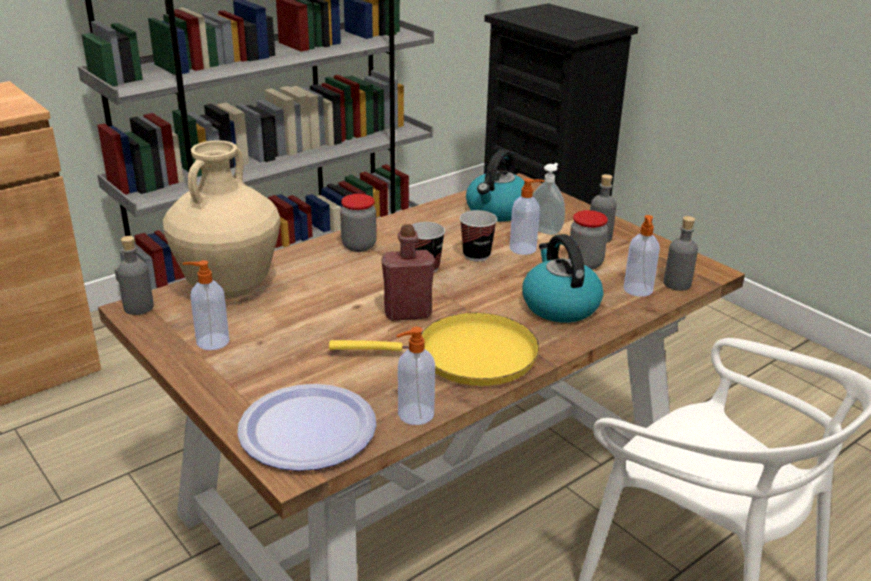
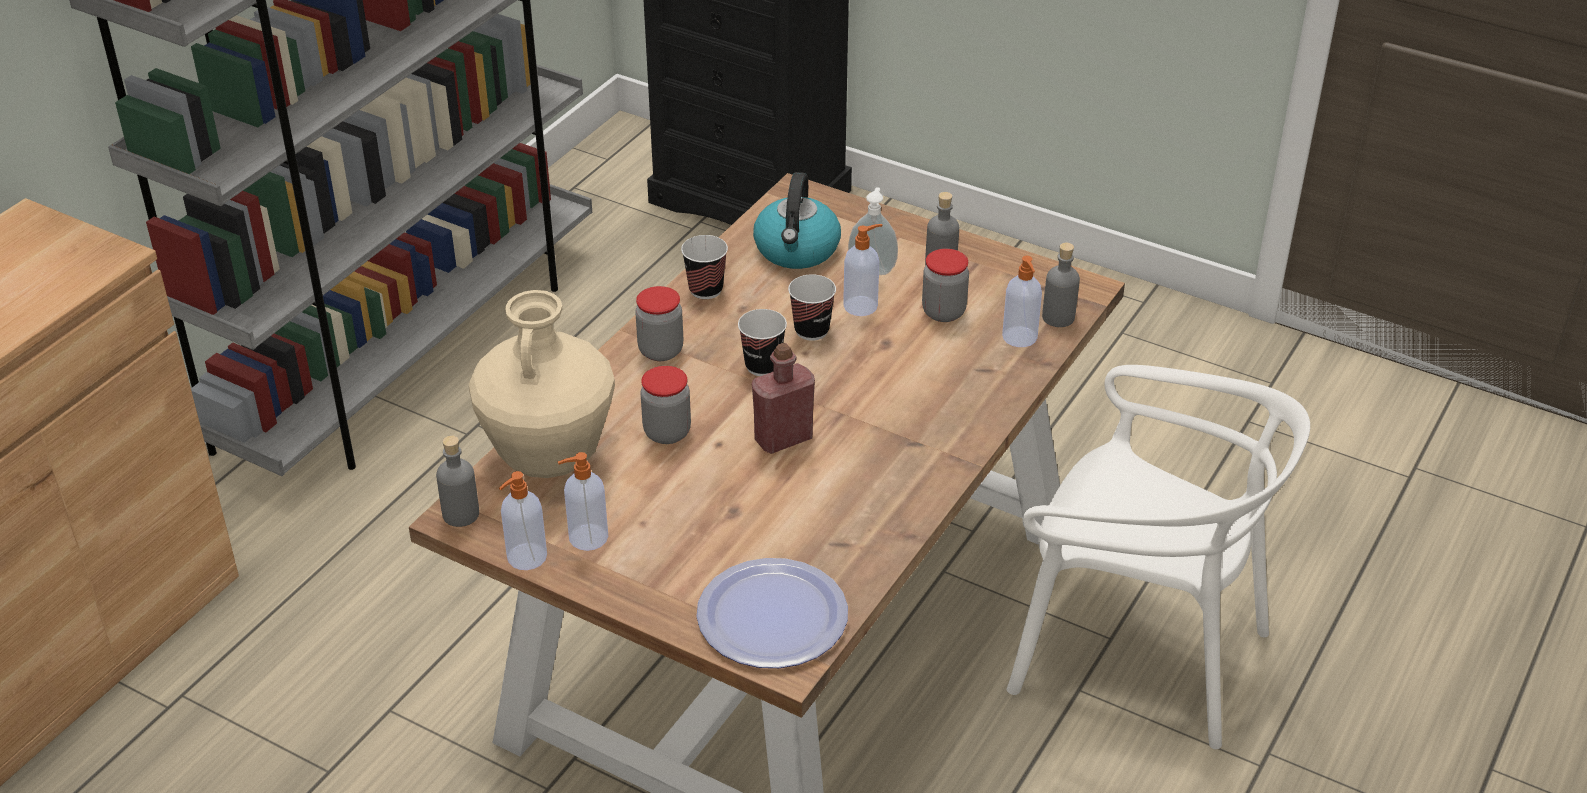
camera: 20 degrees left, 10 degrees up
yellow frying pan [329,313,539,386] -> none
soap dispenser [396,327,435,425] -> soap dispenser moved to [499,471,547,570]
kettle [522,234,603,323] -> none
none -> jar [641,366,691,444]
none -> cup [681,235,728,299]

